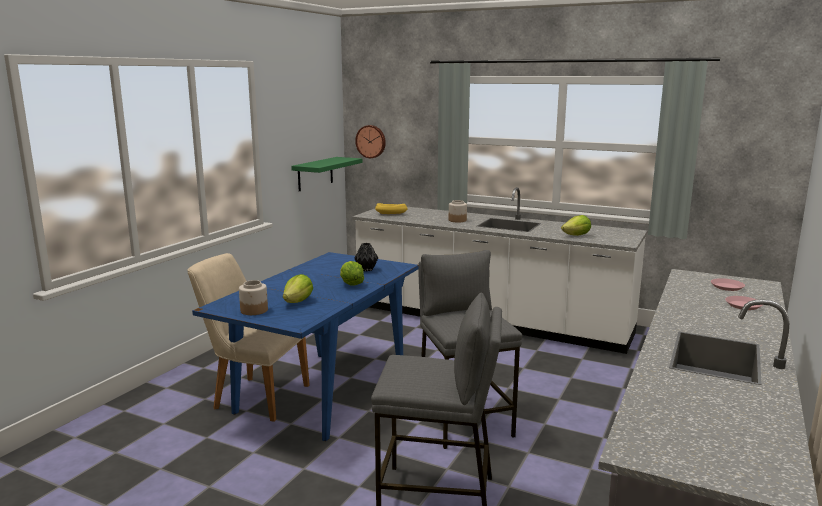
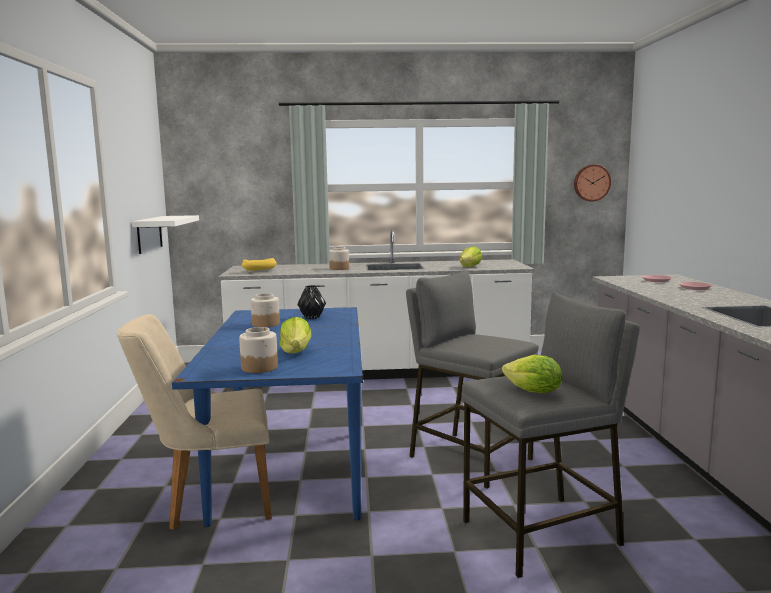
camera: 30 degrees left, 5 degrees down
green shelf [291,157,362,191] -> white shelf [132,215,199,254]
lettuce [340,261,364,286] -> lettuce moved to [502,355,562,393]
wall clock [355,125,386,158] -> wall clock moved to [574,165,611,201]
none -> jar [251,293,280,327]

